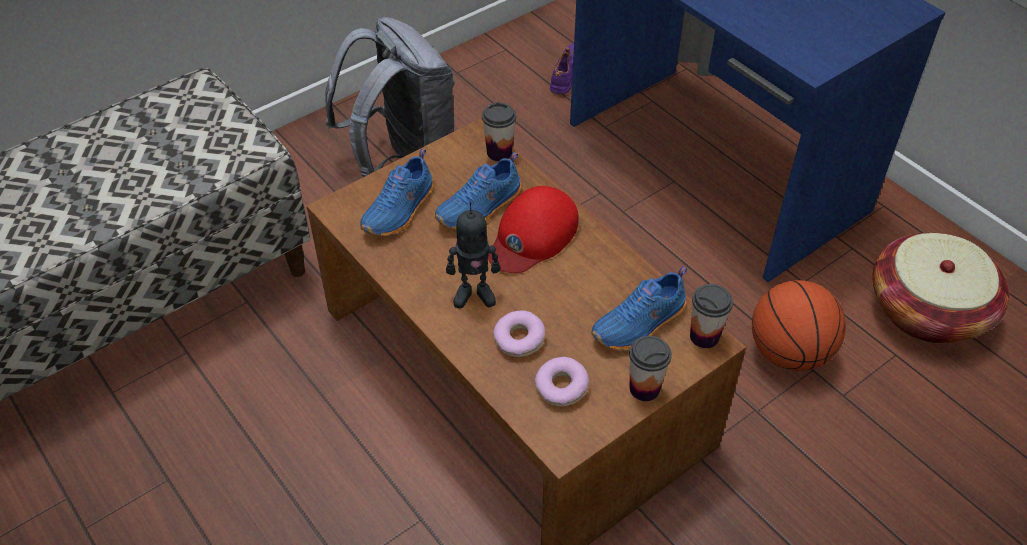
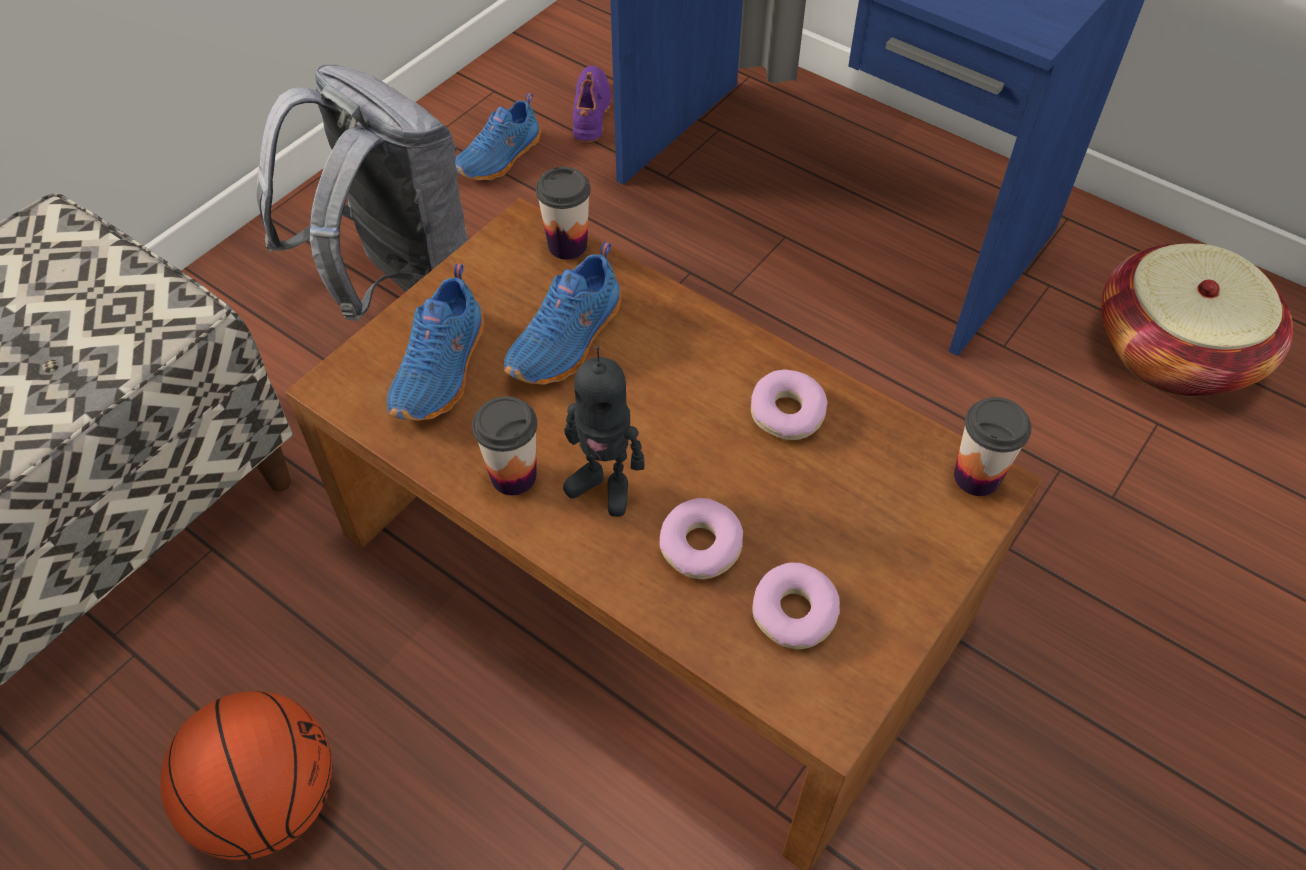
camera: 15 degrees left, 5 degrees up
toy robot [446,201,501,309] -> toy robot turned 45 degrees clockwise [563,346,645,517]
red cap [488,186,579,273] -> none
blue shoe [591,266,687,351] -> blue shoe moved to [455,92,541,181]
cup [629,335,672,401] -> cup moved to [472,396,537,495]
basketball [752,280,846,371] -> basketball moved to [160,691,332,860]
none -> donut [751,370,828,440]

